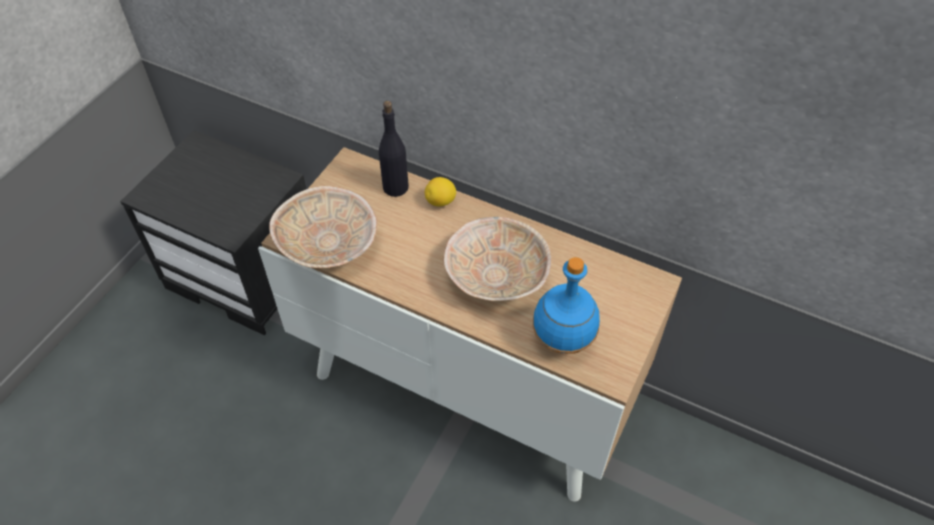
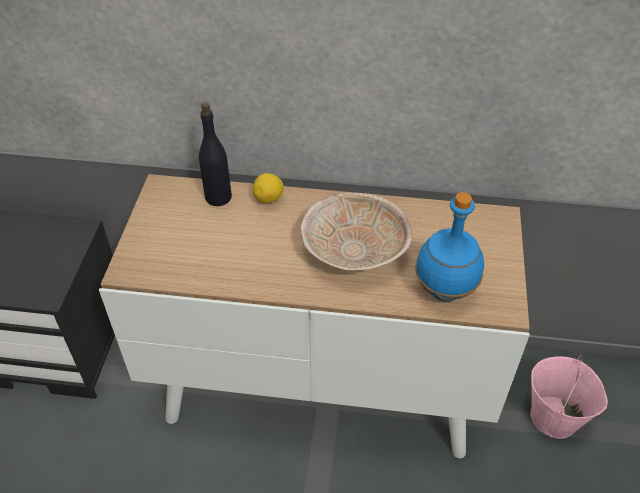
camera: 20 degrees left, 5 degrees down
beige bowl [269,186,377,268] -> none
none -> pink bucket [530,354,608,439]

